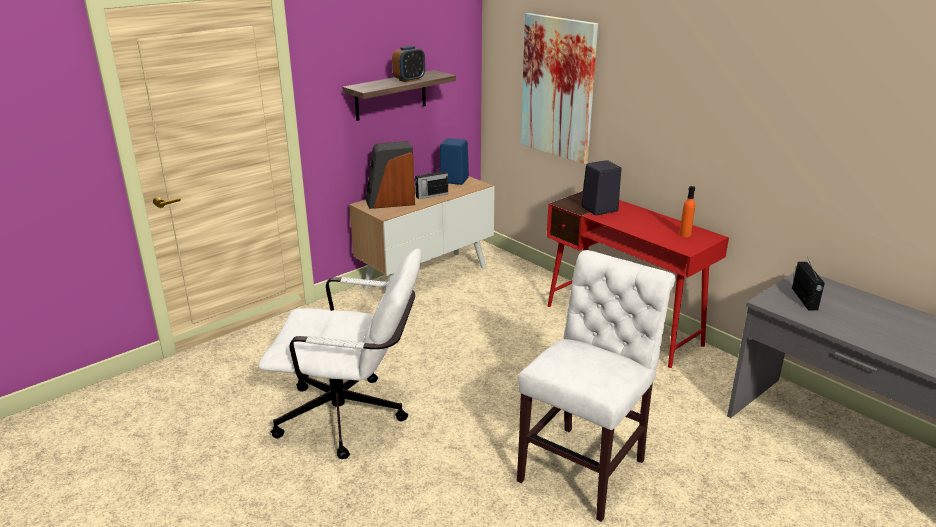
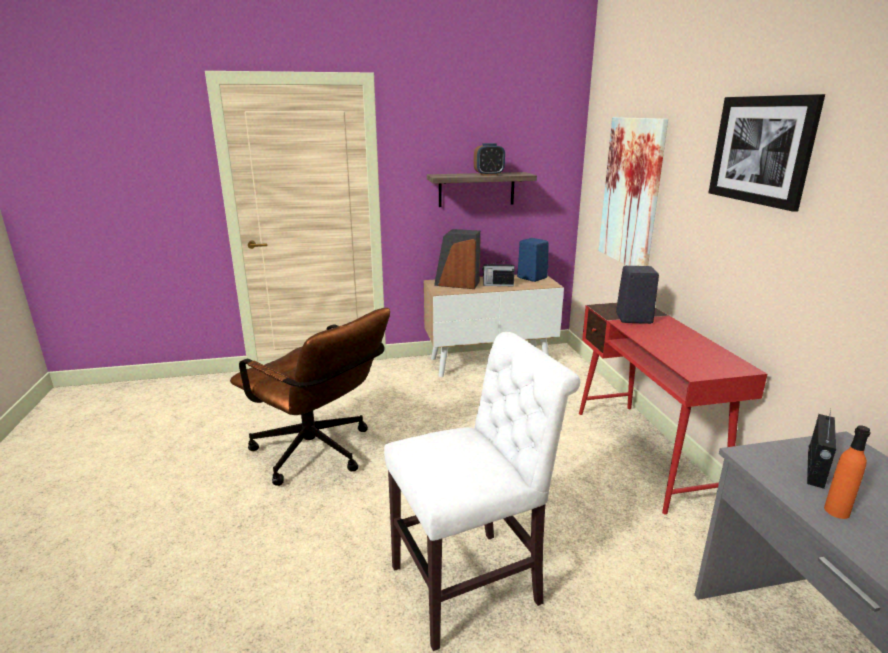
camera: 30 degrees right, 5 degrees down
white office chair [258,249,422,459] -> brown office chair [230,308,390,486]
orange bottle [679,186,695,237] -> orange bottle moved to [824,425,870,519]
none -> picture [708,94,825,212]

